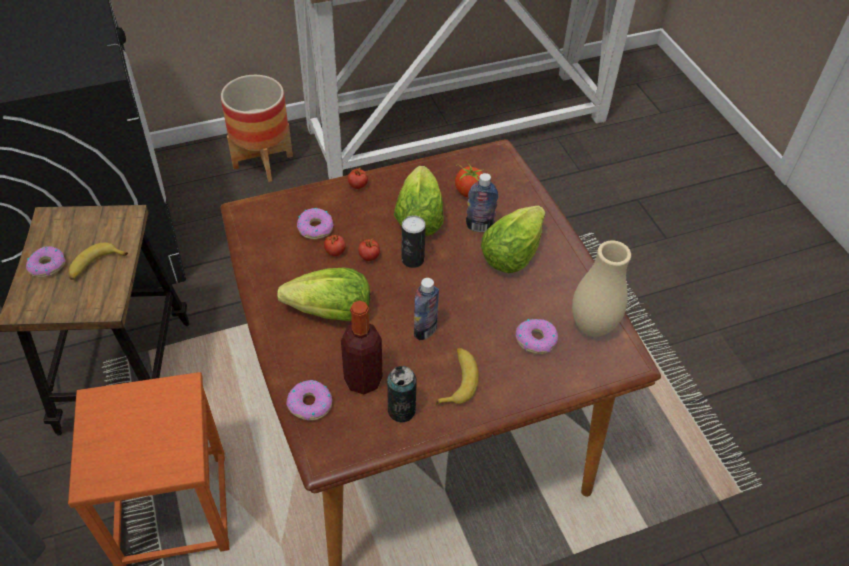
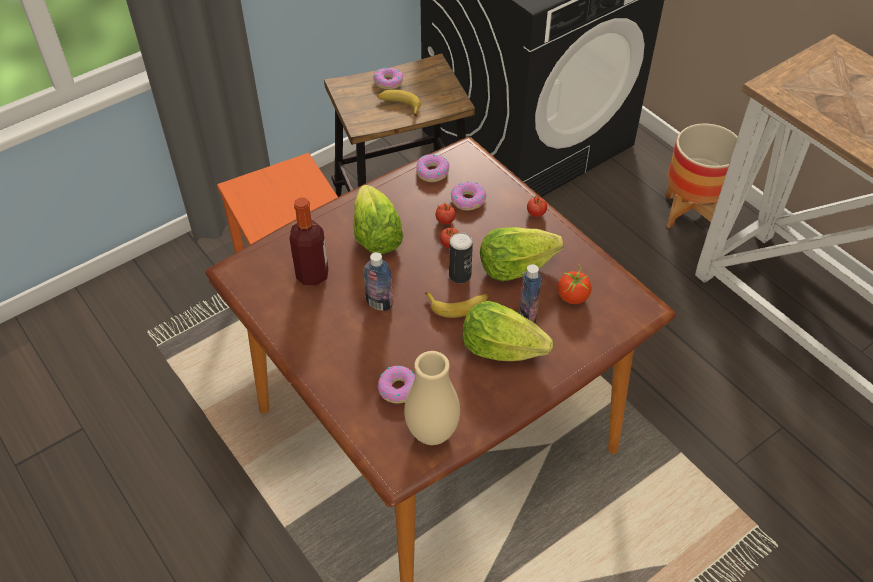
camera: 75 degrees right, 0 degrees up
donut [286,380,332,421] -> donut moved to [416,155,450,182]
can [387,366,417,423] -> none
banana [436,347,479,405] -> banana moved to [425,292,489,318]

